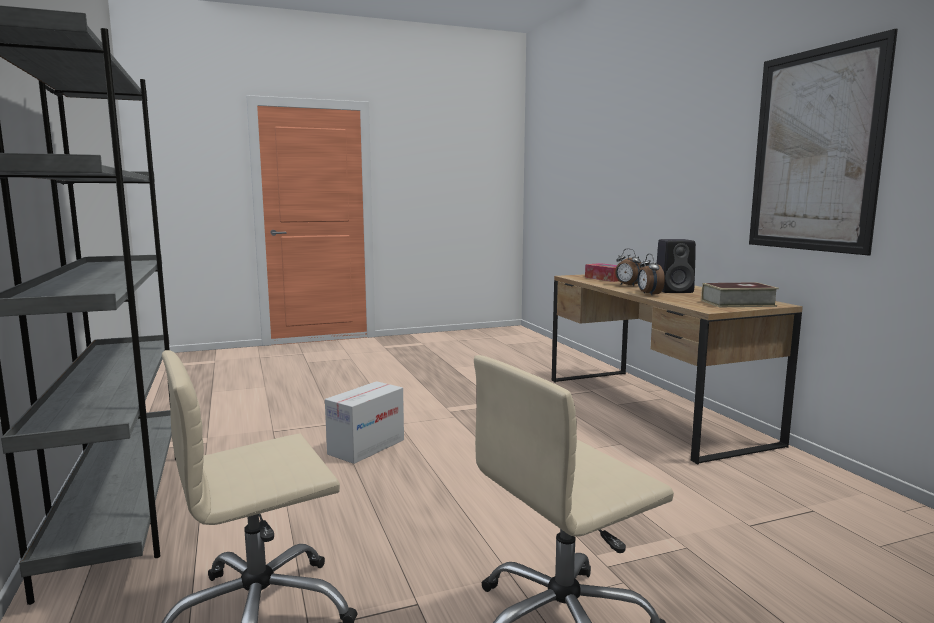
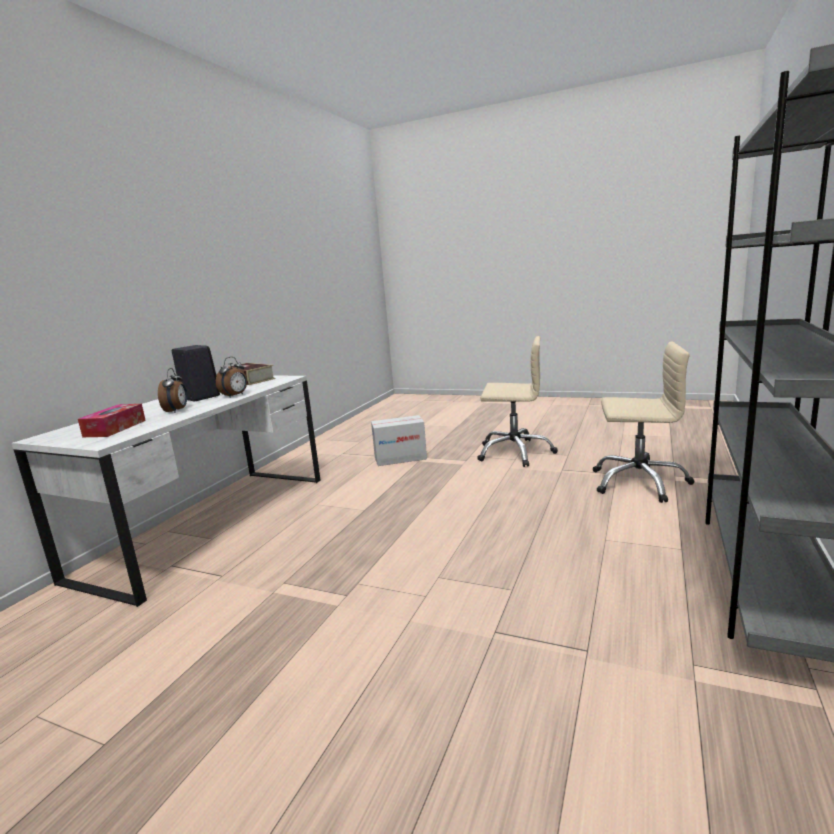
camera: 135 degrees left, 5 degrees up
cardboard box [325,381,404,464] -> cardboard box moved to [371,415,427,466]
brown desk [552,274,803,464] -> white desk [11,376,321,607]
picture [749,29,898,255] -> none

